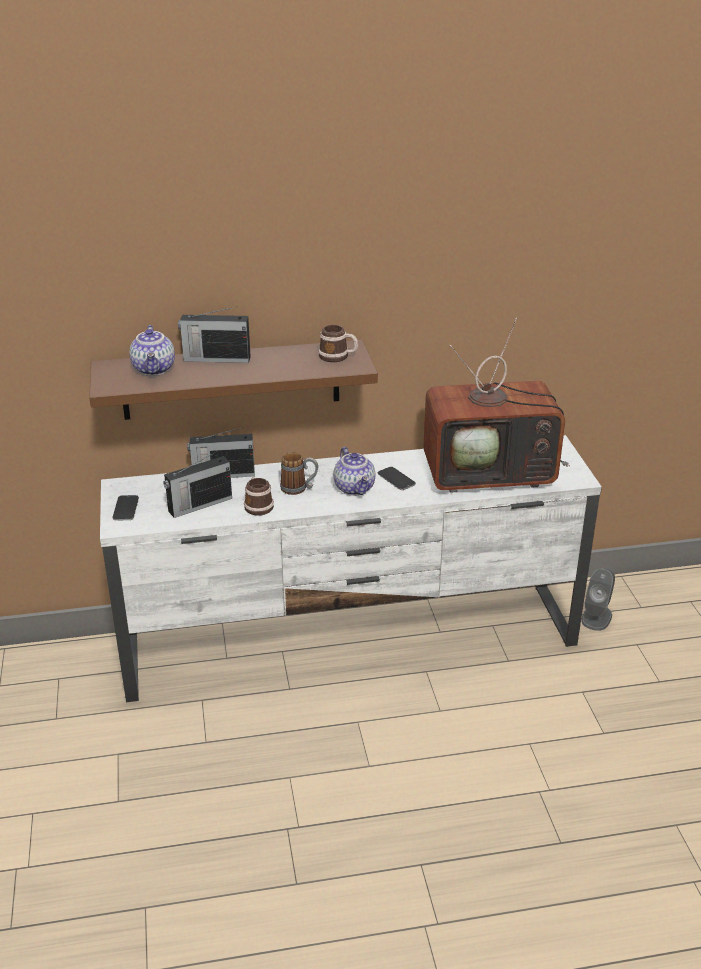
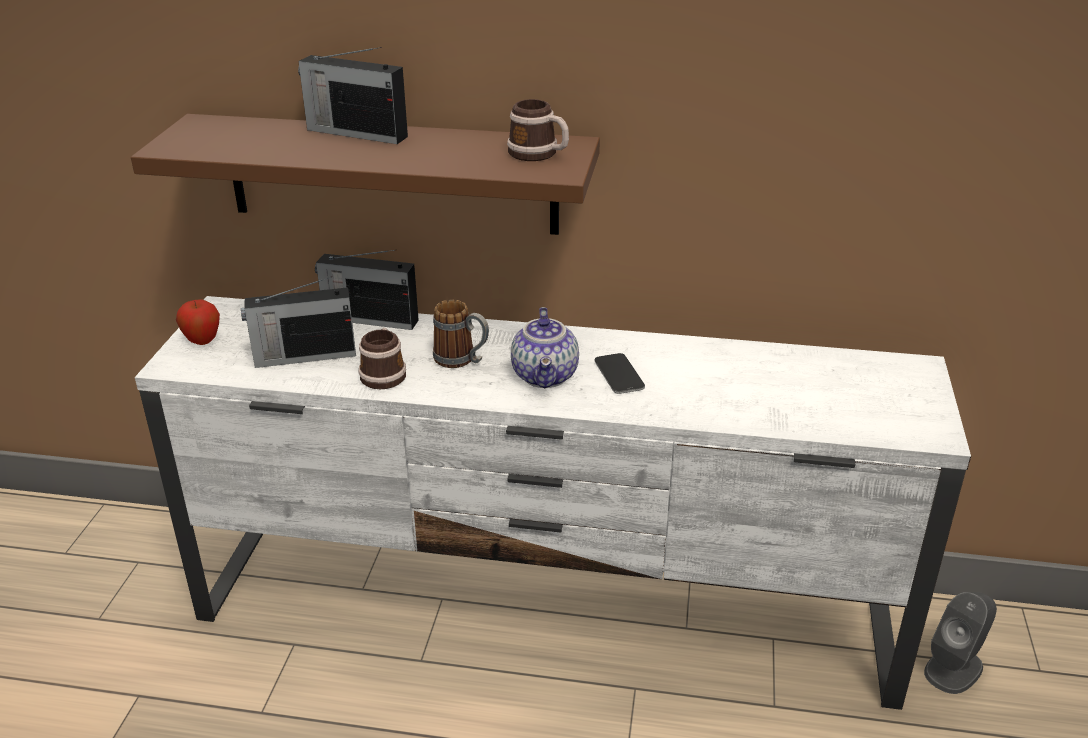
camera: 20 degrees right, 0 degrees up
phone [112,495,139,520] -> apple [176,299,220,345]
teapot [129,325,175,376] -> none
television [423,317,570,493] -> none

